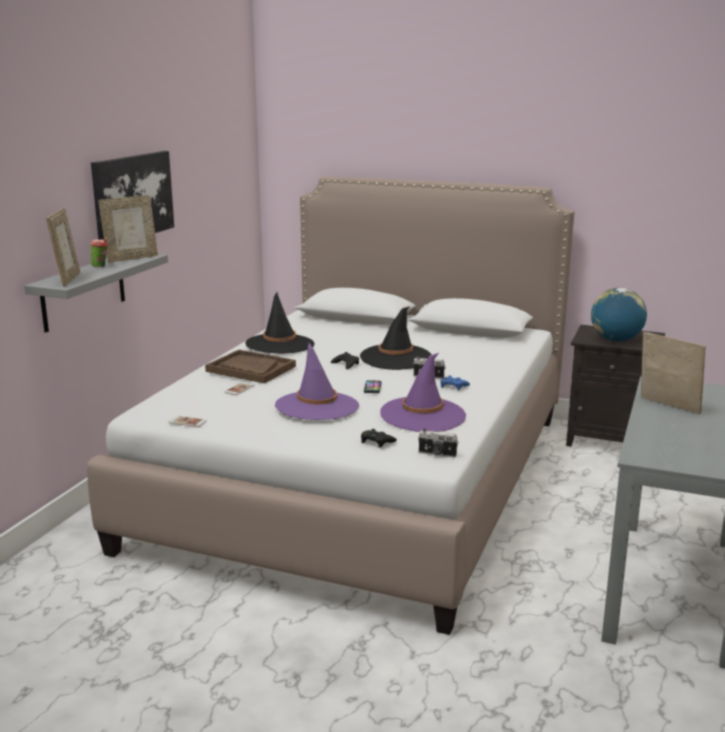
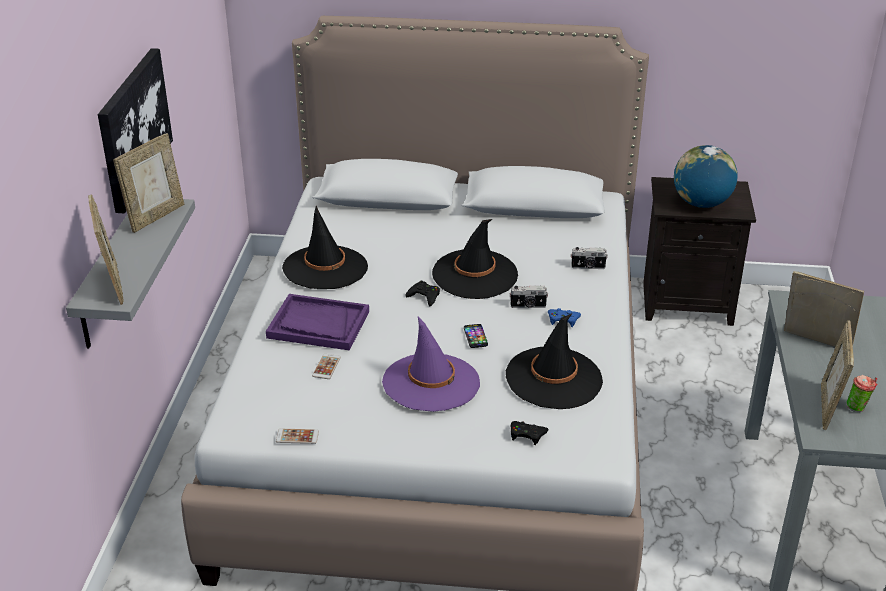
camera: 15 degrees left, 15 degrees up
cup [90,238,108,267] -> cup moved to [846,375,878,412]
brown tray [205,350,296,383] -> purple tray [266,294,369,351]
purple hat [380,353,466,432] -> black hat [506,313,603,409]
camera [418,429,458,458] -> camera moved to [571,247,608,269]
none -> picture frame [821,320,854,430]

